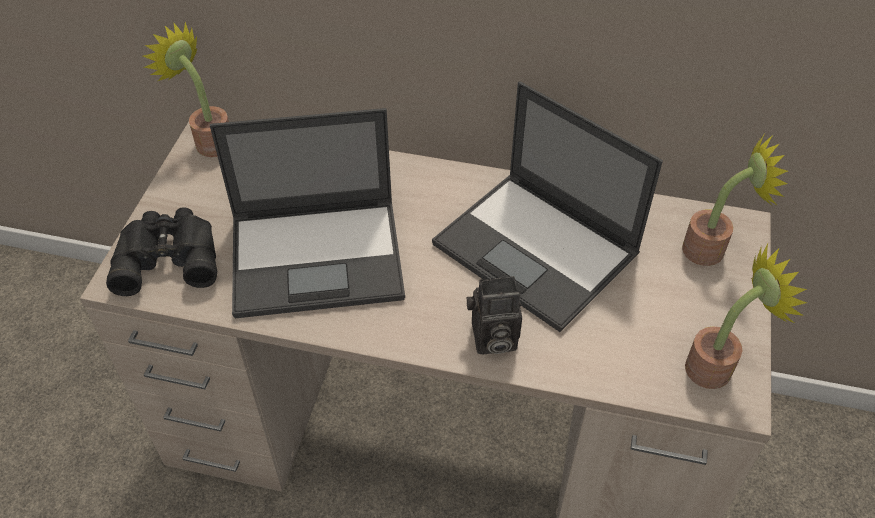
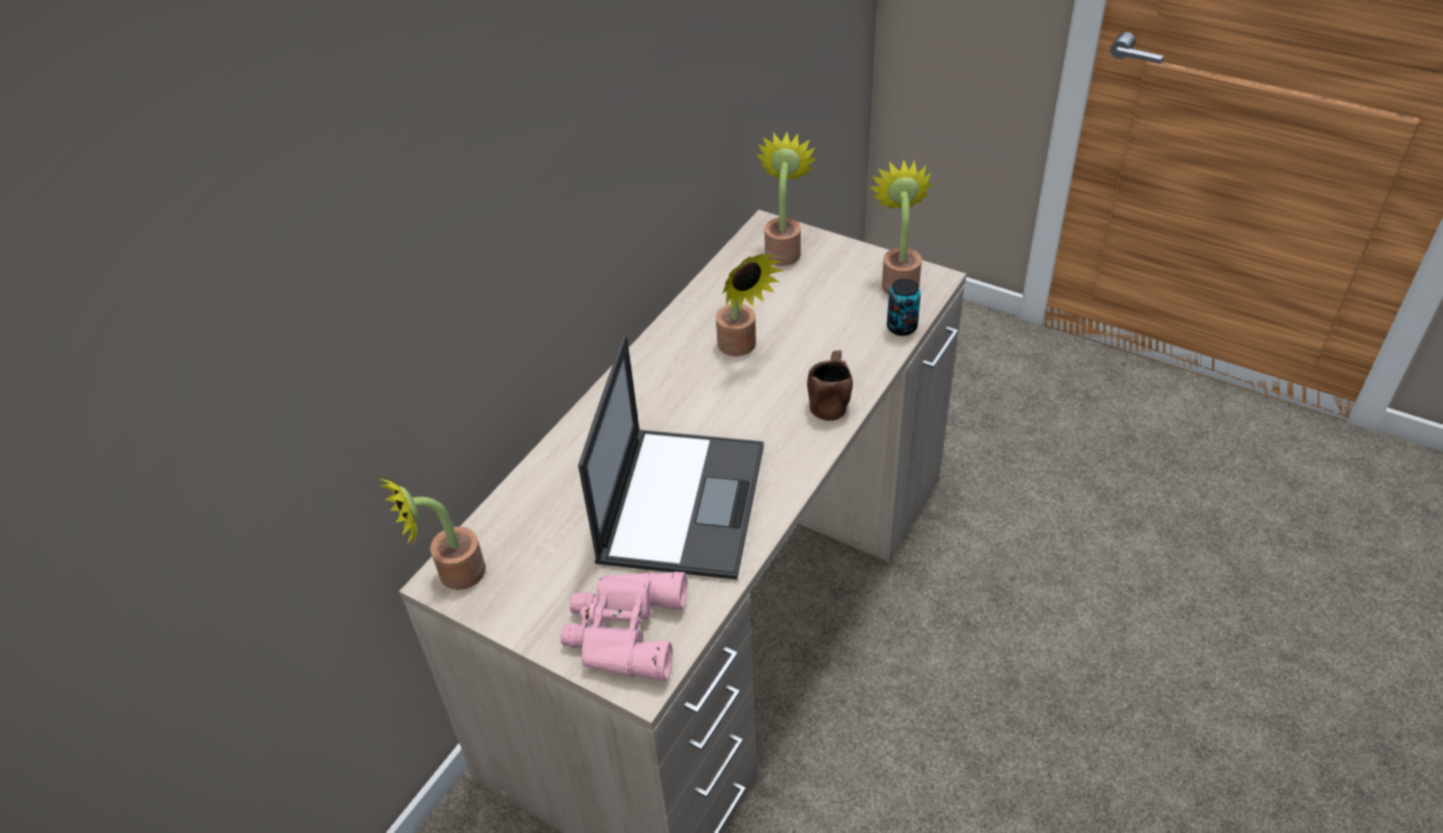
camera: 70 degrees left, 5 degrees down
black binoculars [106,207,217,296] -> pink binoculars [561,572,687,681]
laptop [432,82,663,332] -> potted plant [716,253,782,356]
camera [467,276,522,354] -> brown mug [807,350,853,421]
none -> can [887,279,921,336]

